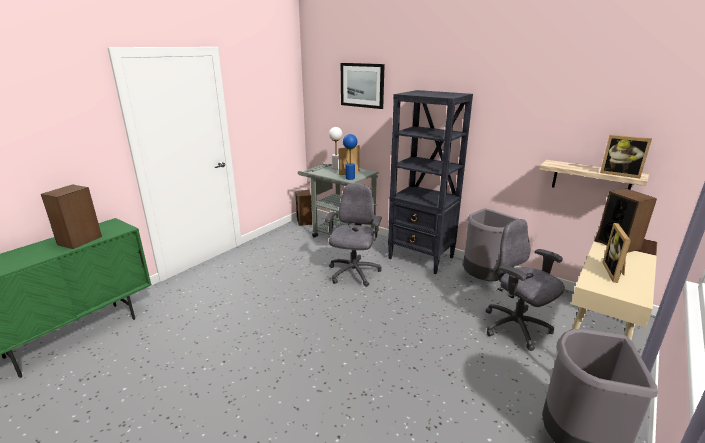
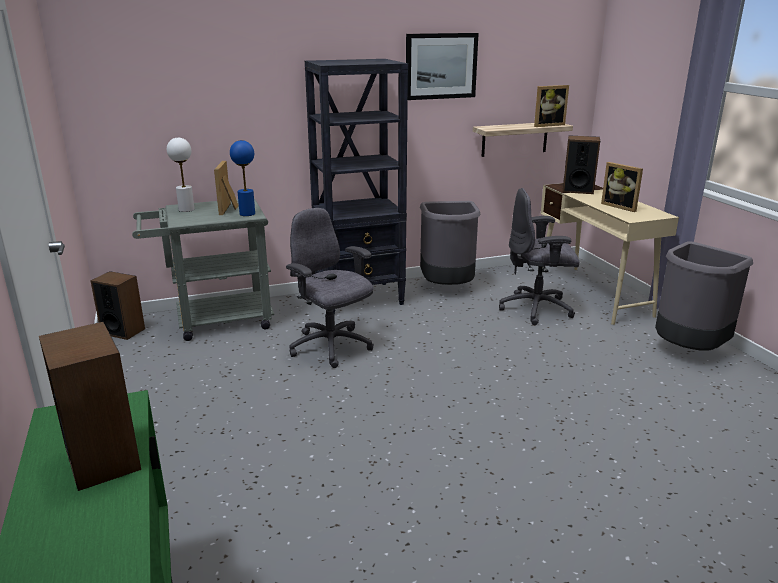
camera: 55 degrees left, 0 degrees up
picture [341,63,385,109] -> picture moved to [406,33,479,100]

